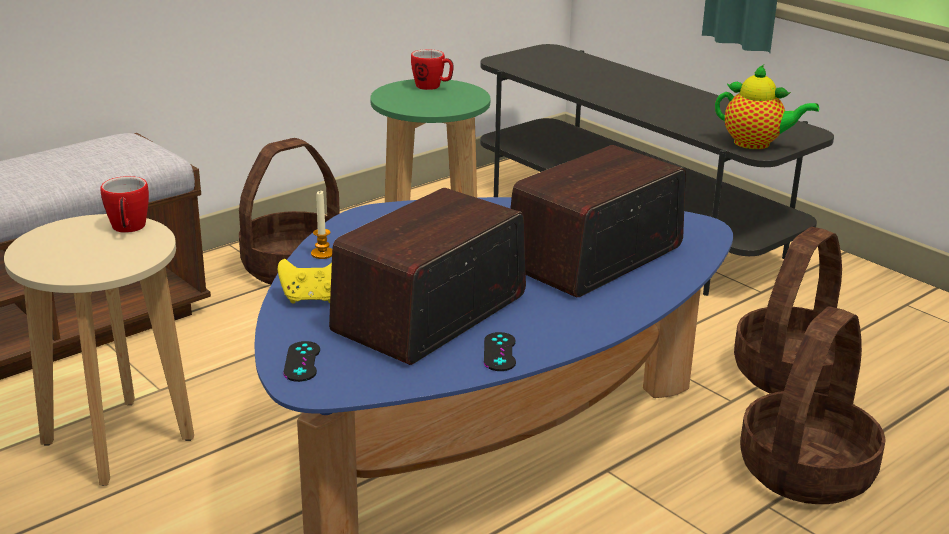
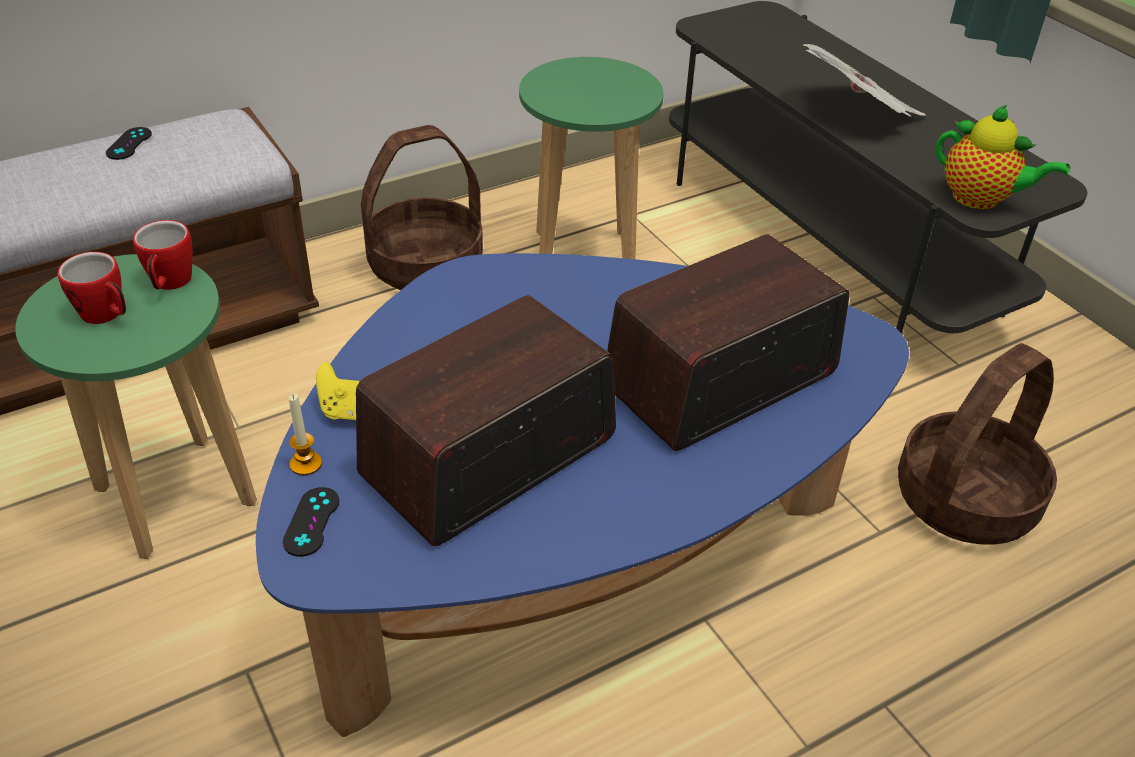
camera: 10 degrees right, 15 degrees up
beige stool [4,214,194,486] -> green stool [15,254,257,559]
candle [311,191,332,259] -> candle moved to [289,394,322,475]
mug [411,49,454,90] -> mug moved to [58,252,126,324]
black game controller [484,332,516,371] -> black game controller moved to [106,127,152,160]
basket [740,306,886,504] -> none
none -> newspaper [803,44,926,117]

